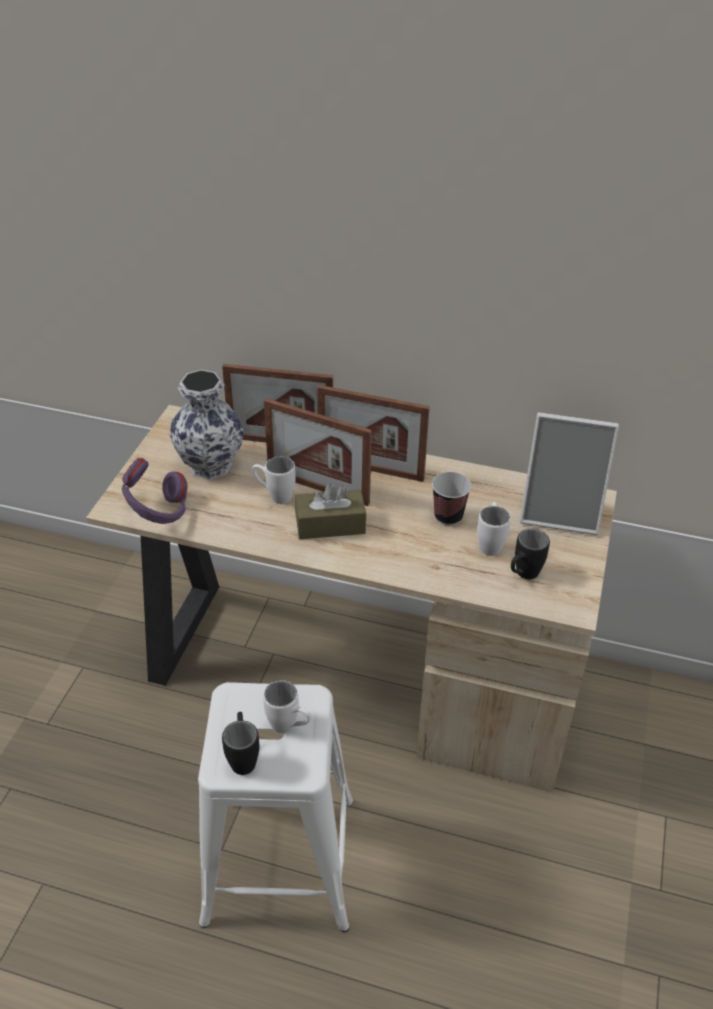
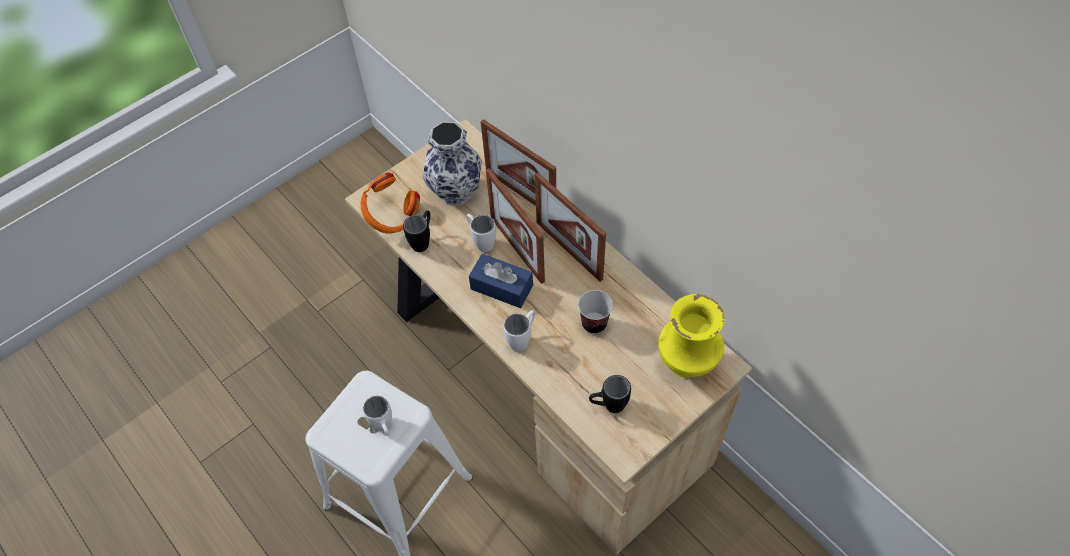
camera: 35 degrees right, 15 degrees up
purple headphones [122,458,187,524] -> orange headphones [360,172,420,234]
black mug [222,712,259,775] -> black mug moved to [403,210,430,252]
brown tissue box [295,483,366,539] -> blue tissue box [469,254,533,308]
white mug [477,502,511,556] -> white mug moved to [503,310,535,351]
picture frame [520,412,619,535] -> yellow vase [658,294,725,378]

